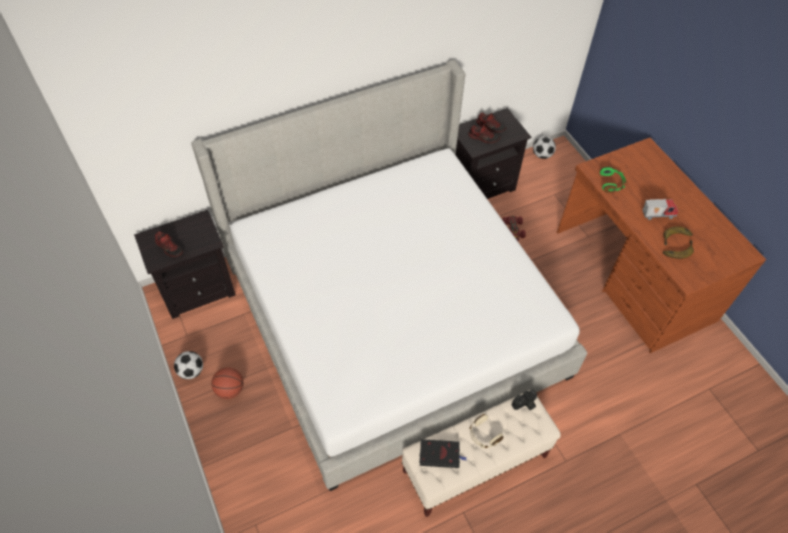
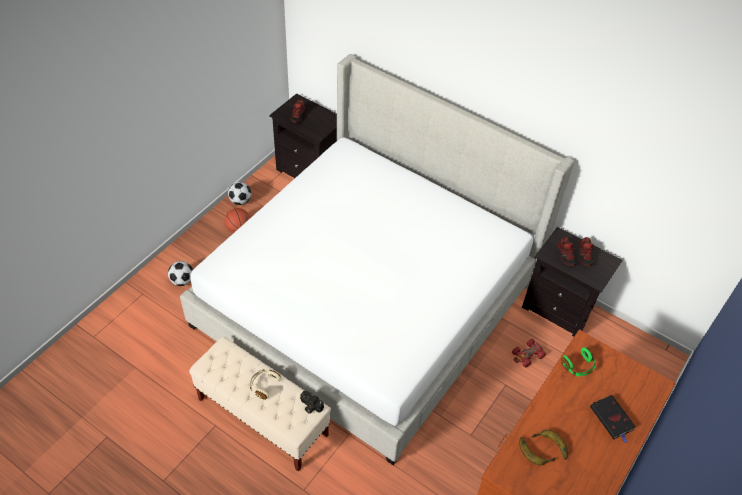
camera: 60 degrees right, 5 degrees down
black book [419,439,467,468] -> black book moved to [590,395,636,443]
football [533,136,556,159] -> football moved to [168,261,193,286]
toy truck [642,199,678,220] -> none

